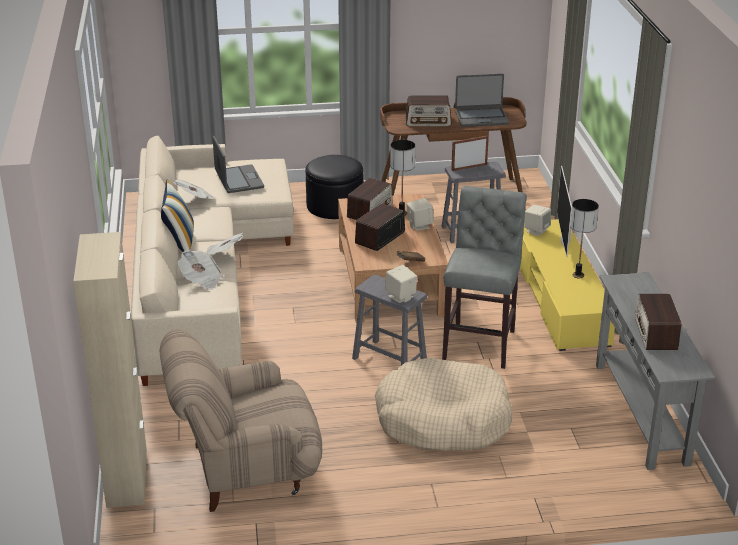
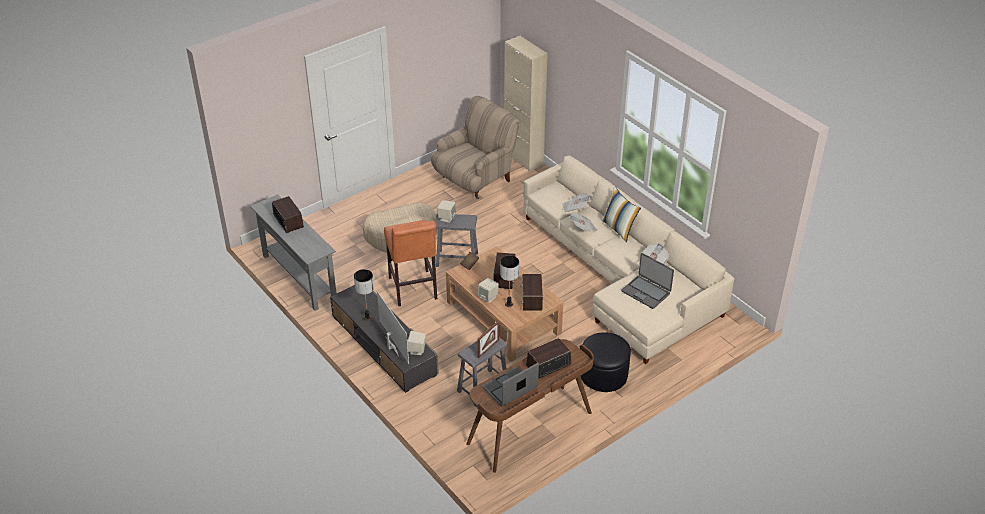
camera: 150 degrees right, 10 degrees up
grey stool [442,186,527,369] -> orange stool [384,220,437,306]
yellow tv stand [520,219,615,351] -> grey tv stand [330,285,439,393]

